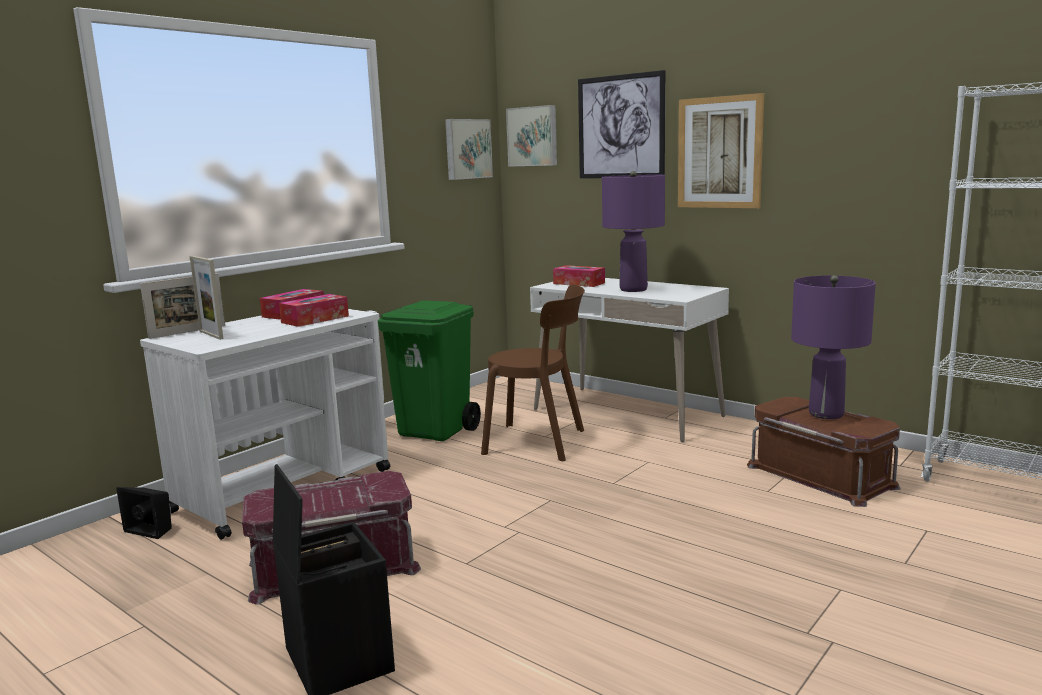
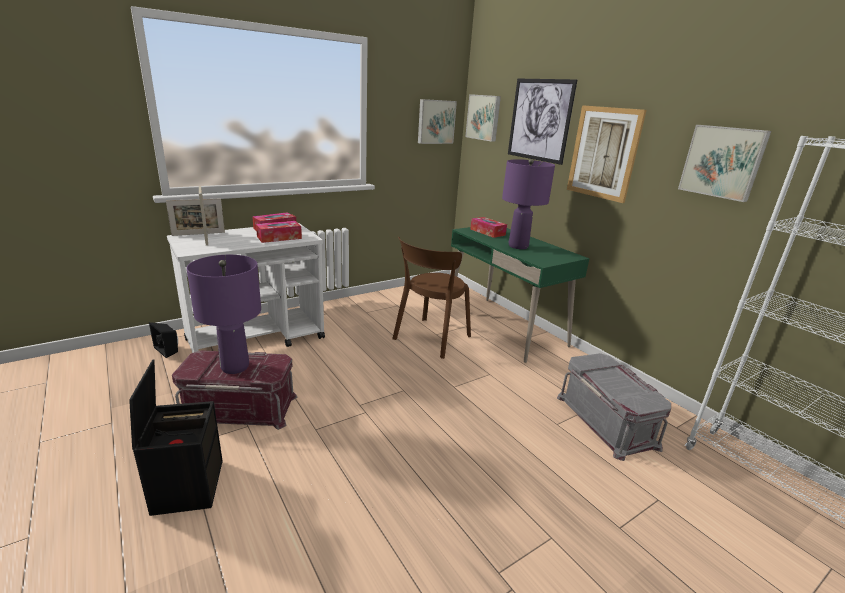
camera: 15 degrees right, 10 degrees up
green trash can [378,300,481,441] -> none
brown chair [481,284,585,461] -> brown chair turned 90 degrees clockwise [392,237,471,359]
white desk [530,278,729,442] -> green desk [445,227,590,363]
brown storage box [747,397,901,507] -> grey storage box [557,353,671,461]
purple table lamp [791,275,876,419] -> purple table lamp moved to [186,255,261,374]
none -> picture [678,125,771,202]

